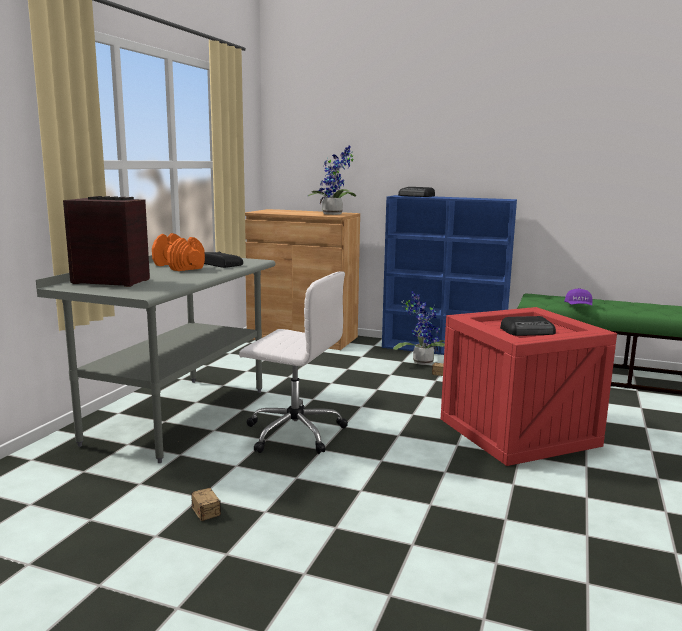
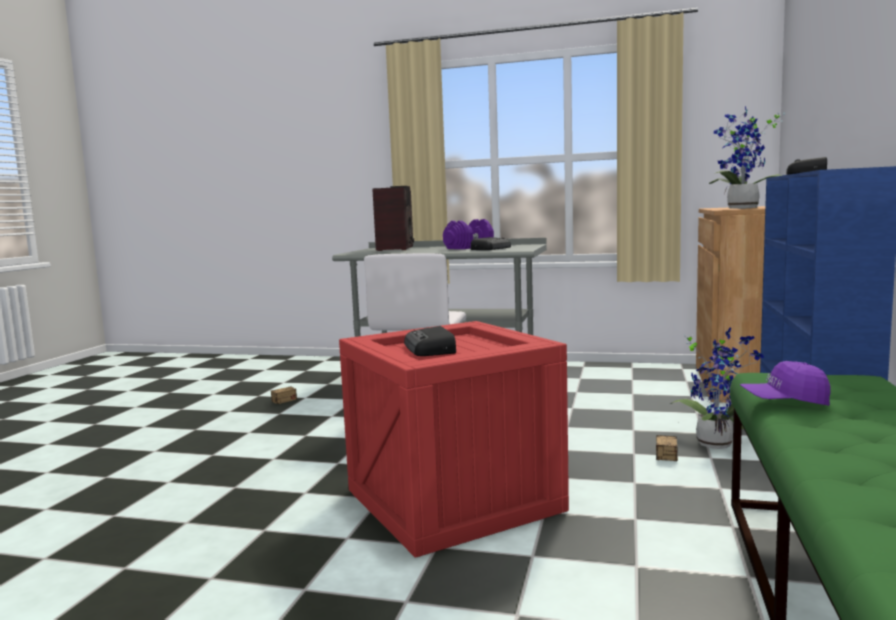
camera: 85 degrees right, 5 degrees down
orange dumbbell [152,233,205,271] -> purple dumbbell [443,219,494,249]

